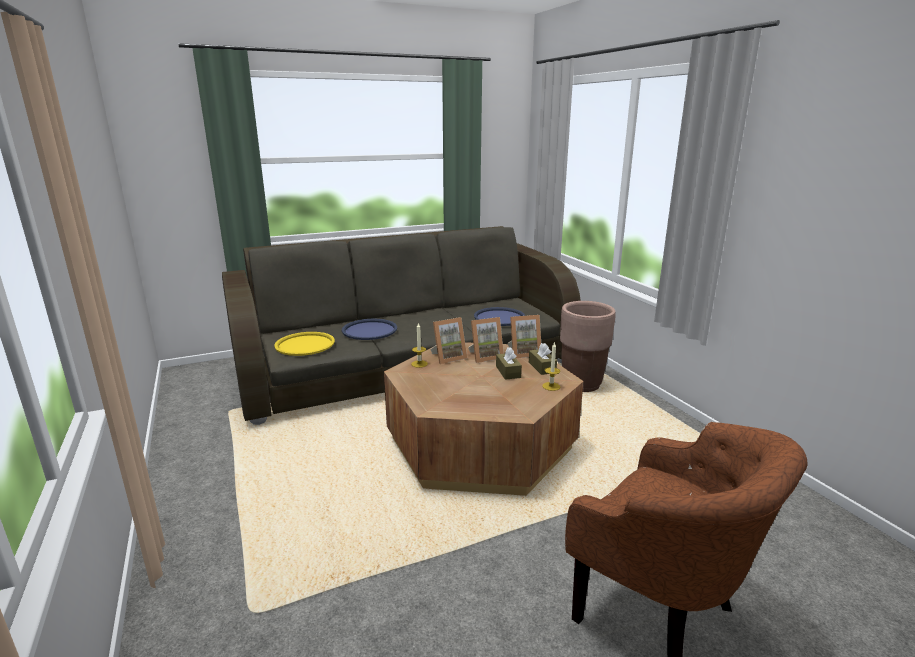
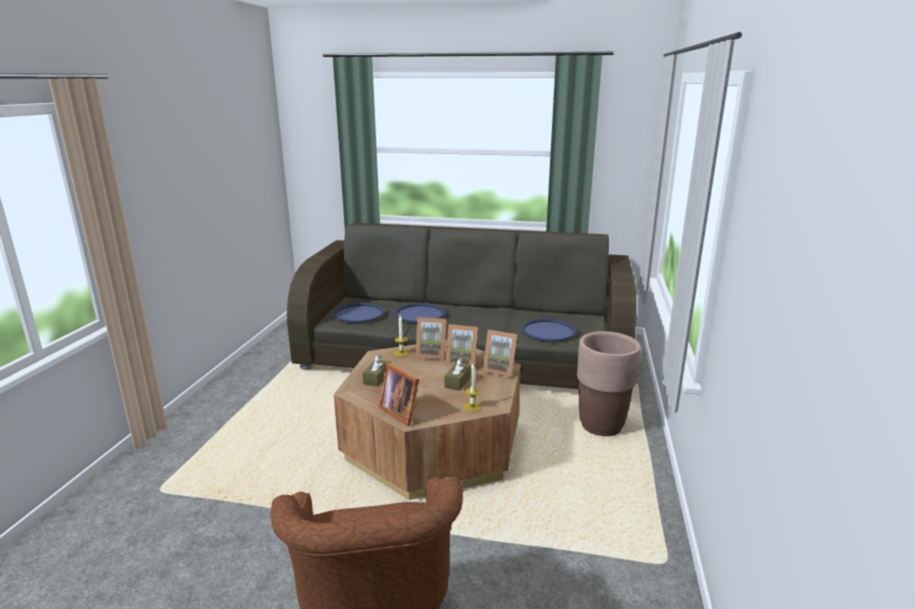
camera: 35 degrees right, 0 degrees up
yellow tray [274,332,335,356] -> blue tray [333,303,385,323]
brown tissue box [529,343,557,375] -> brown tissue box moved to [362,354,391,387]
none -> picture frame [378,363,419,426]

